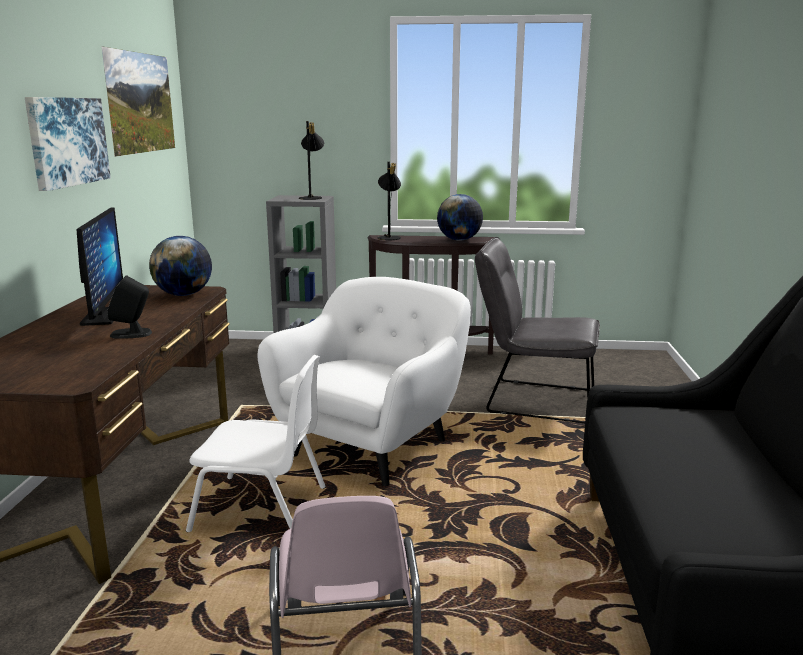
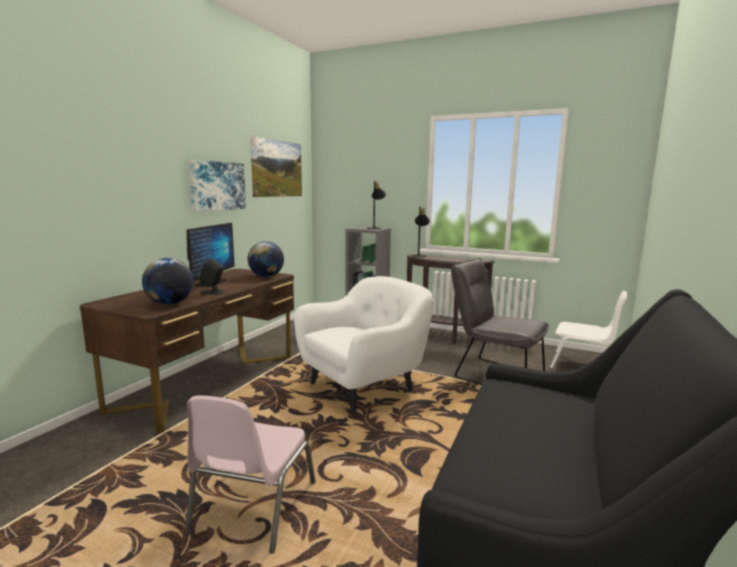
camera: 20 degrees right, 5 degrees down
white chair [186,355,326,532] -> white chair moved to [550,291,627,369]
globe [437,194,483,241] -> globe moved to [142,258,194,305]

